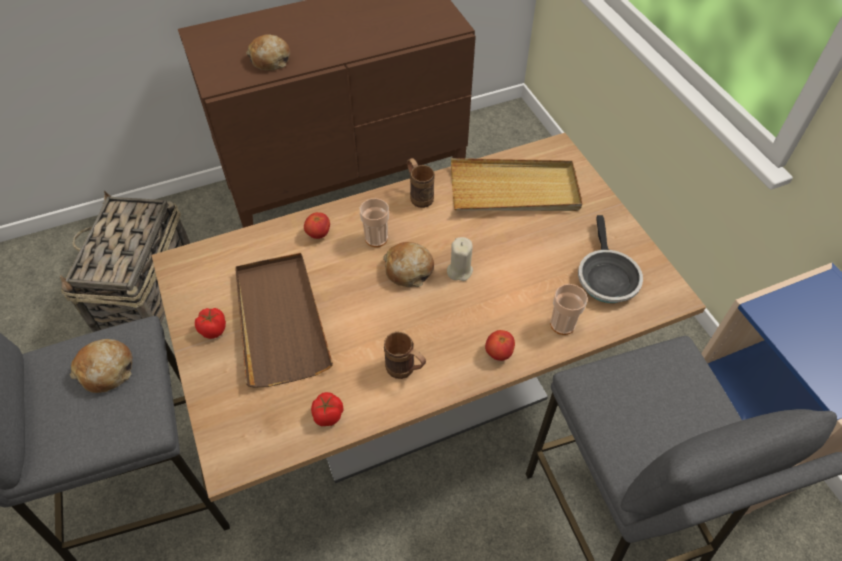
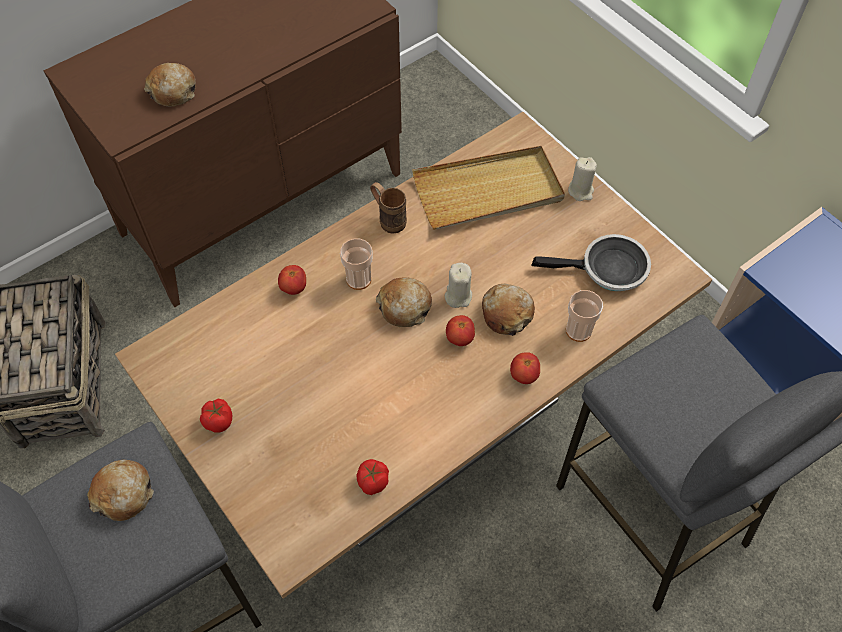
camera: 15 degrees left, 5 degrees up
brown tray [235,253,333,387] -> none
brown mug [384,332,426,379] -> none
frying pan [578,215,643,303] -> frying pan turned 75 degrees counterclockwise [532,234,651,291]
none -> tomato [446,315,475,346]
none -> bread [482,283,535,336]
none -> beige candle [568,157,597,201]

